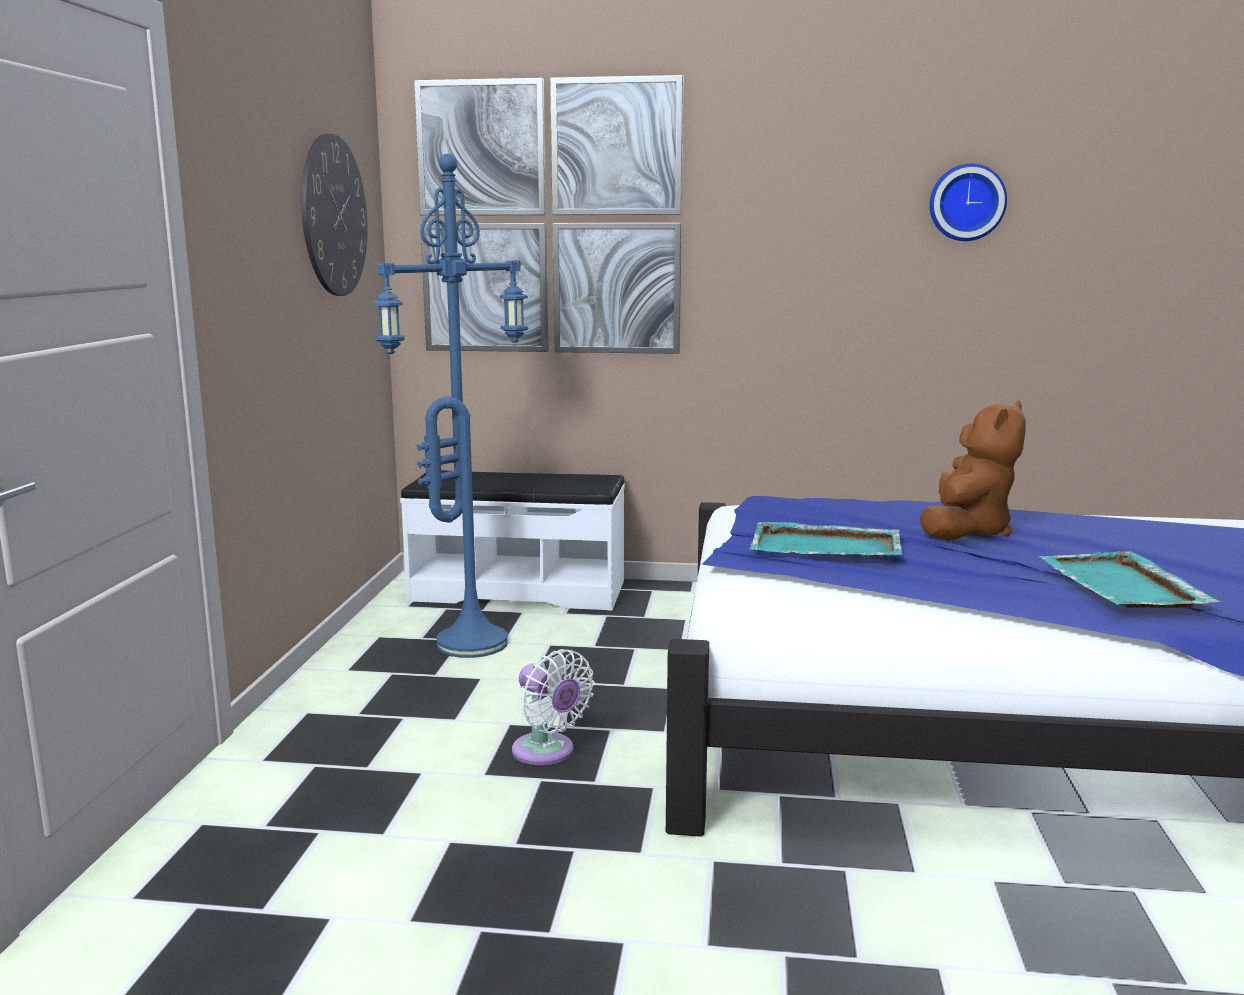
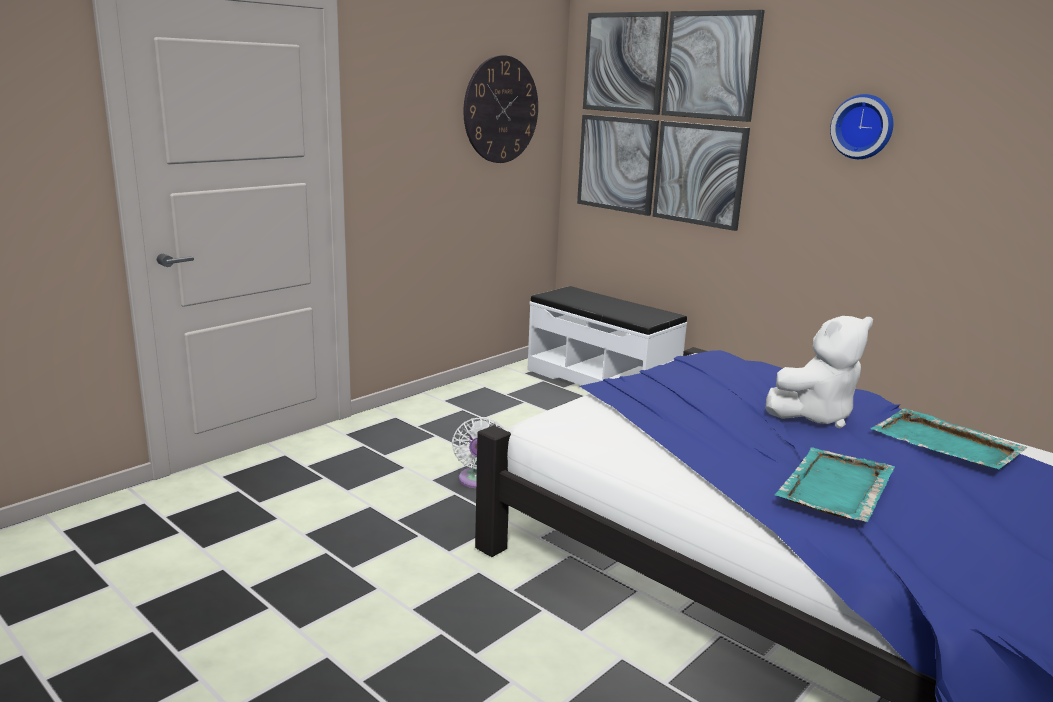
camera: 35 degrees right, 5 degrees up
blue floor lamp [373,154,528,658] -> none
turquoise tray [749,522,902,557] -> turquoise tray moved to [870,409,1027,469]
brown plush toy [920,401,1026,541] -> white plush toy [765,316,873,429]
wall clock [929,164,1007,241] -> wall clock moved to [830,94,893,159]

